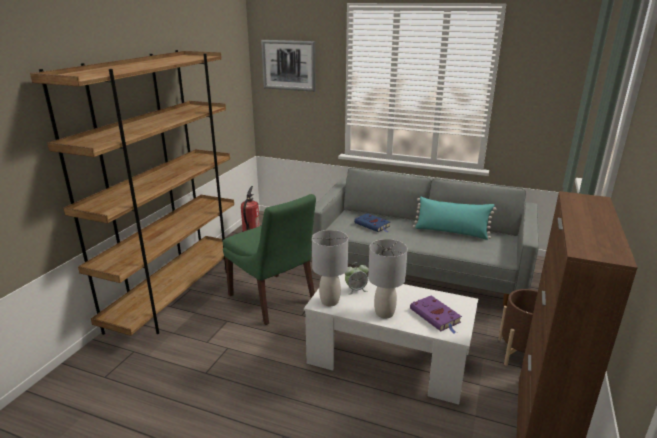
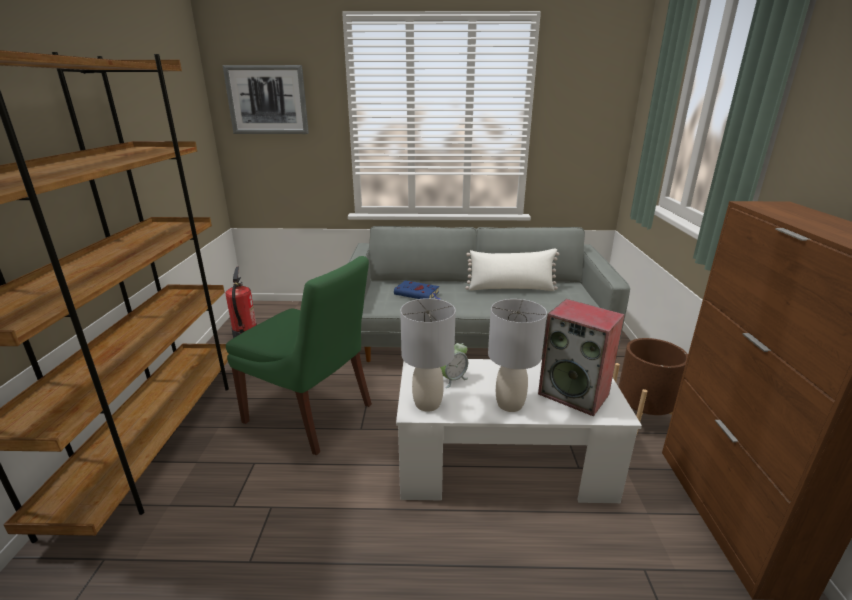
camera: 20 degrees left, 0 degrees up
purple book [410,295,462,333] -> speaker [538,299,625,417]
turquoise pillow [413,196,496,240] -> white pillow [465,248,559,291]

